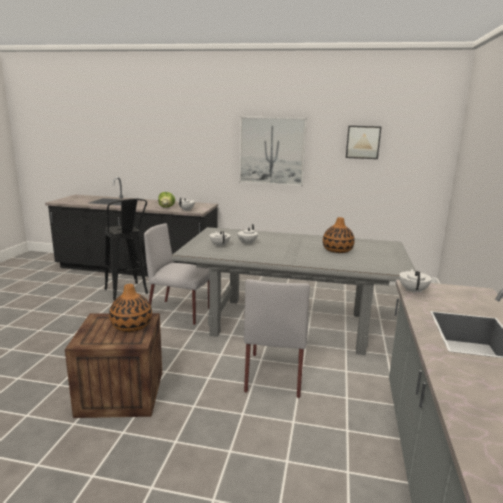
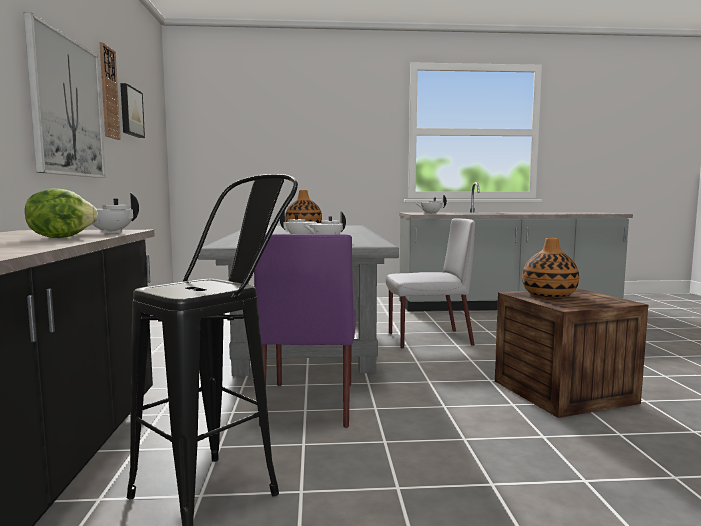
camera: 105 degrees left, 10 degrees down
grey chair [144,223,209,325] -> purple chair [254,234,356,428]
none -> wall clock [99,42,121,140]

